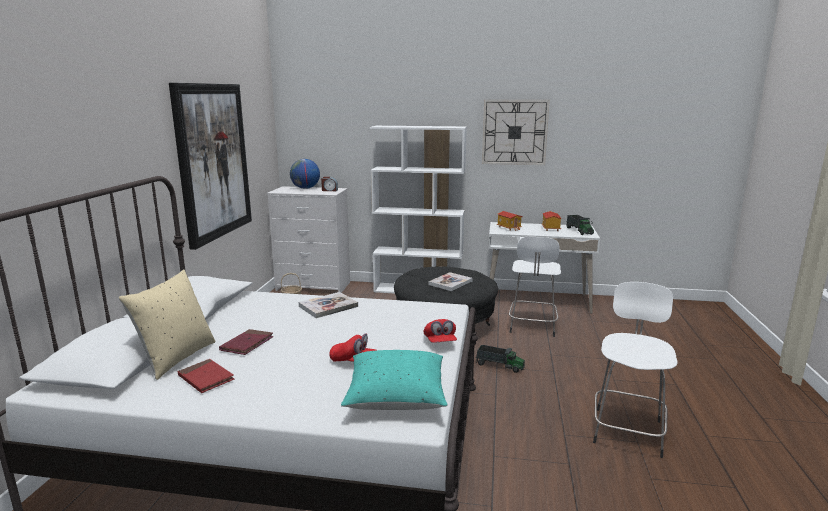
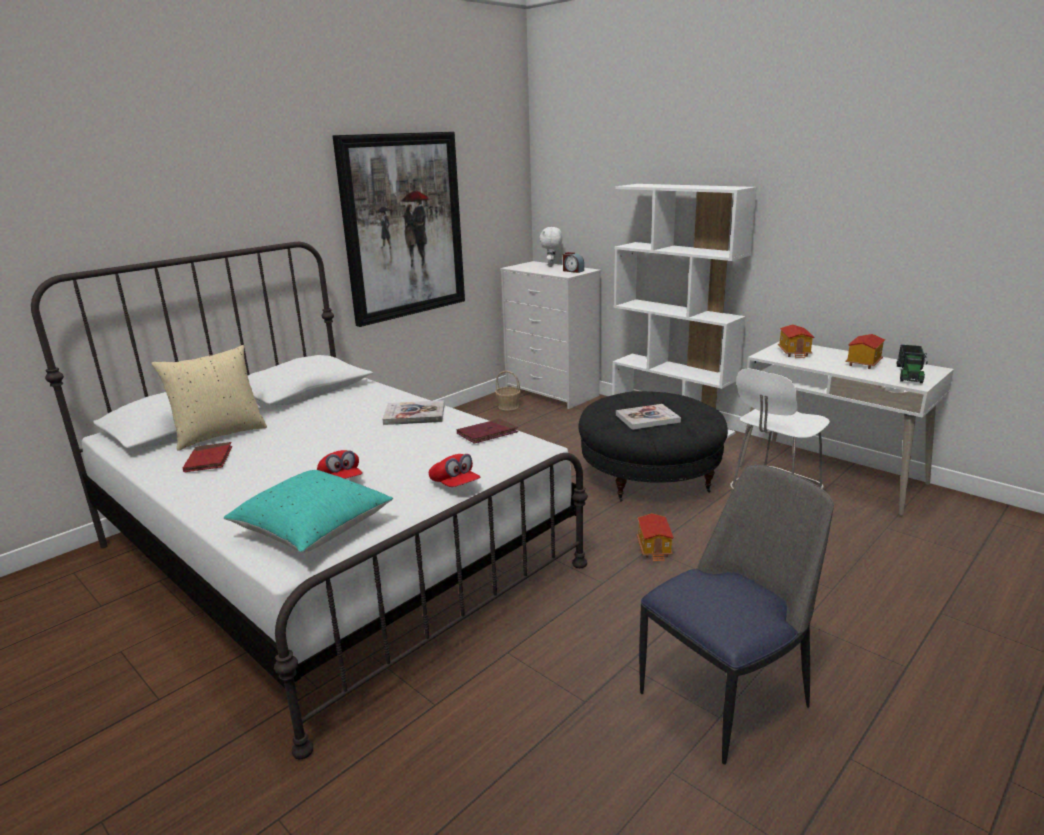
camera: 35 degrees right, 5 degrees up
red book [219,329,274,355] -> red book moved to [457,419,518,444]
globe [290,159,320,189] -> white plush toy [539,227,562,267]
red cap [423,319,457,343] -> red cap turned 60 degrees counterclockwise [429,454,480,487]
toy truck [476,345,525,373] -> toy house [637,513,674,562]
wall clock [482,100,550,165] -> none
white stool [593,282,677,458] -> chair [639,465,834,765]

